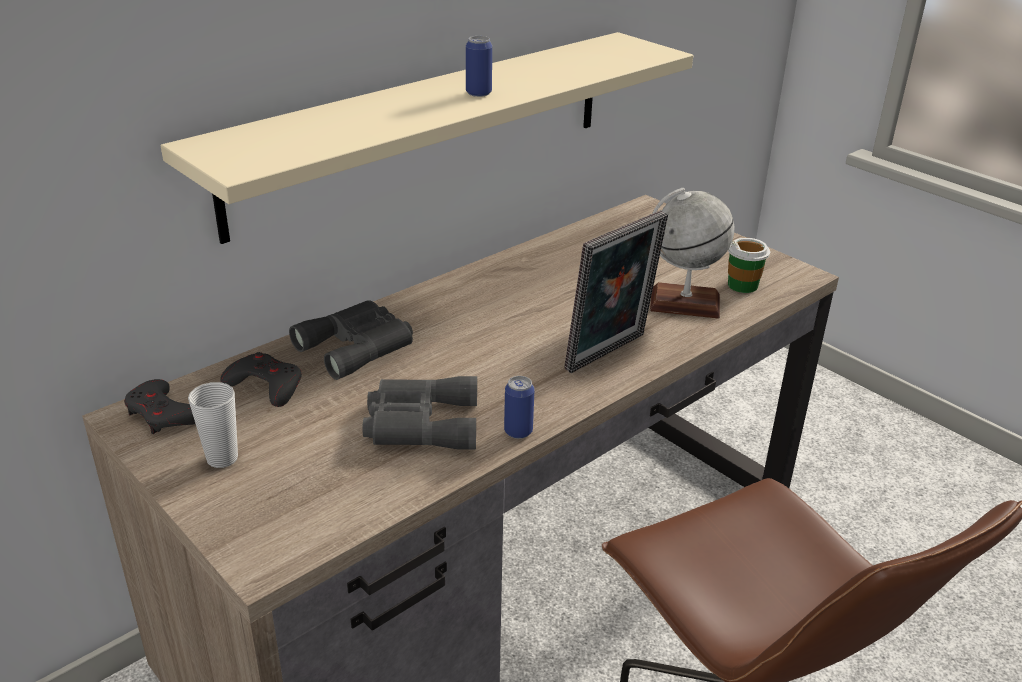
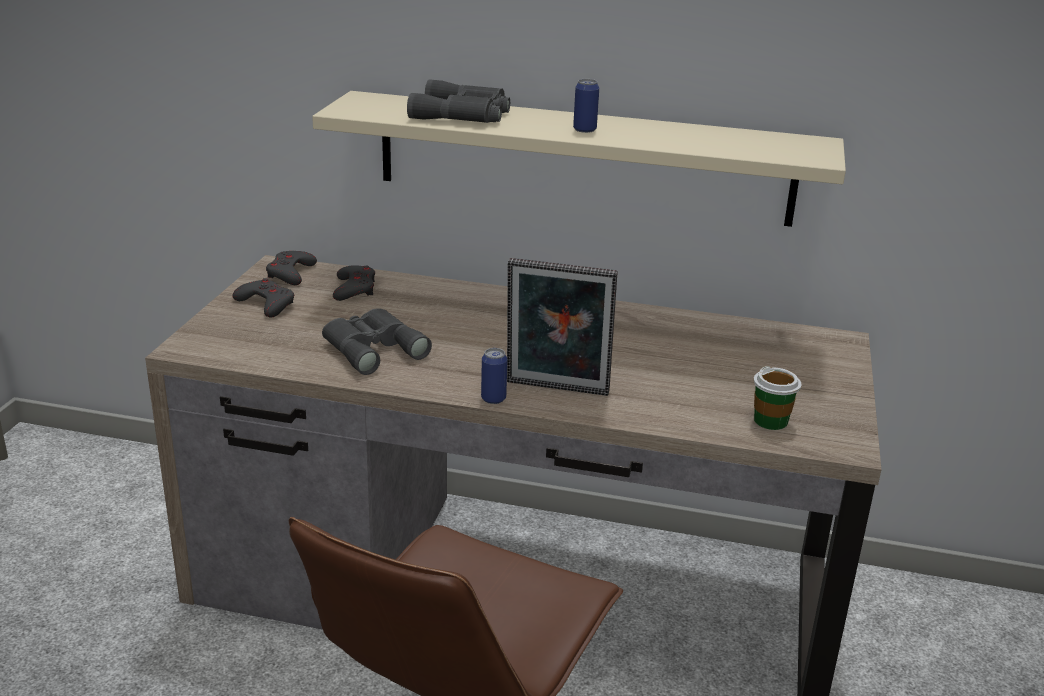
camera: 55 degrees right, 5 degrees down
cup [188,382,238,468] -> grey game controller [232,278,294,318]
grey binoculars [289,300,413,380] -> grey binoculars moved to [407,79,510,123]
can [504,376,535,439] -> can moved to [481,348,507,404]
globe [650,188,735,319] -> none

